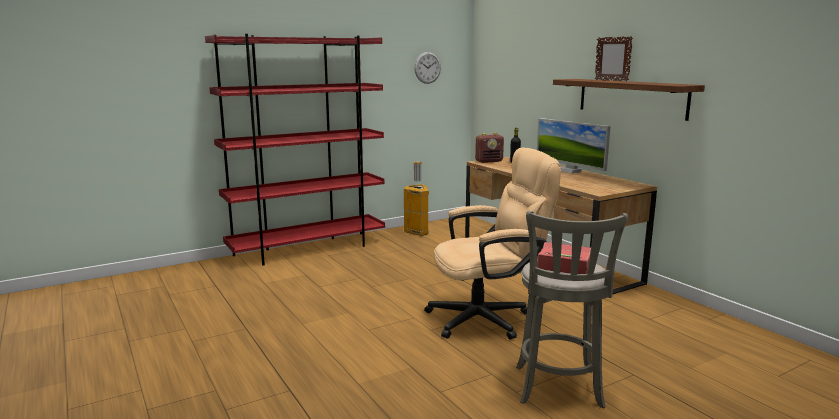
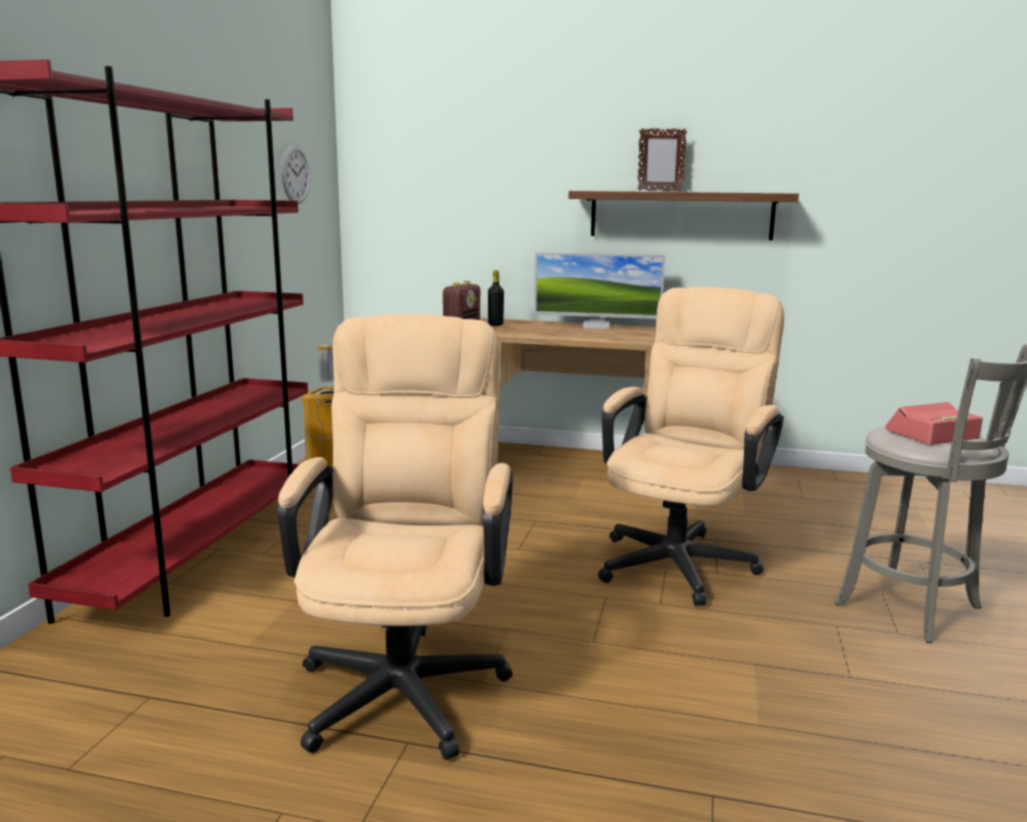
camera: 45 degrees left, 0 degrees up
none -> beige office chair [277,314,513,760]

